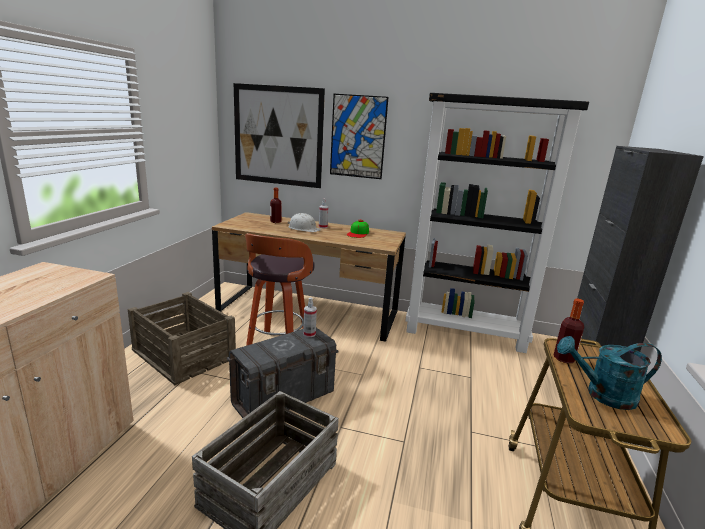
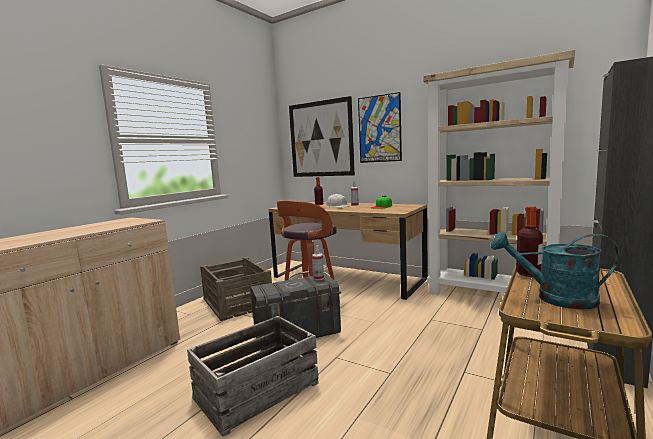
camera: 20 degrees right, 10 degrees down
black bookcase [405,93,589,353] -> beige bookcase [423,50,575,296]

